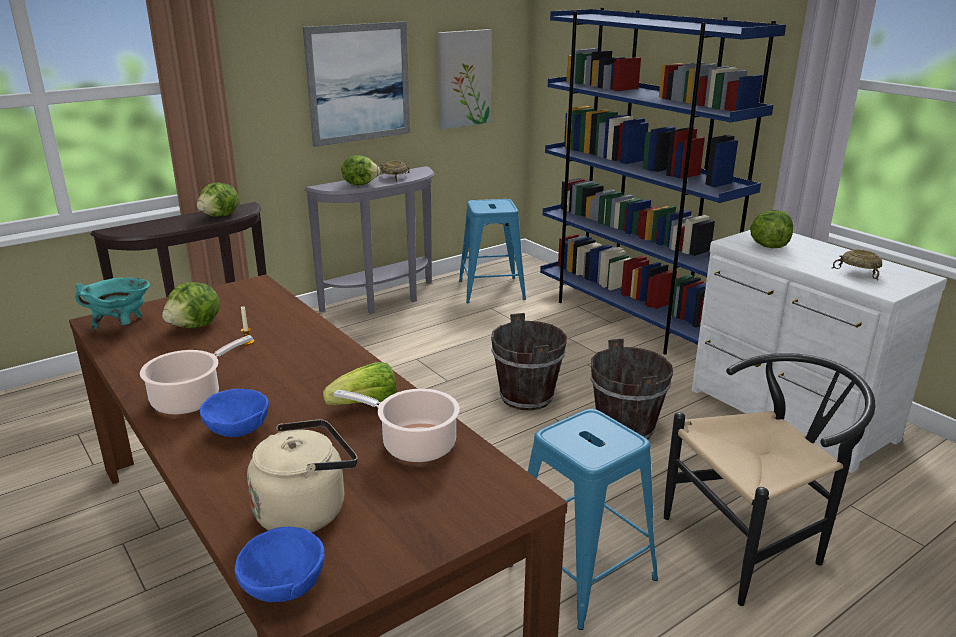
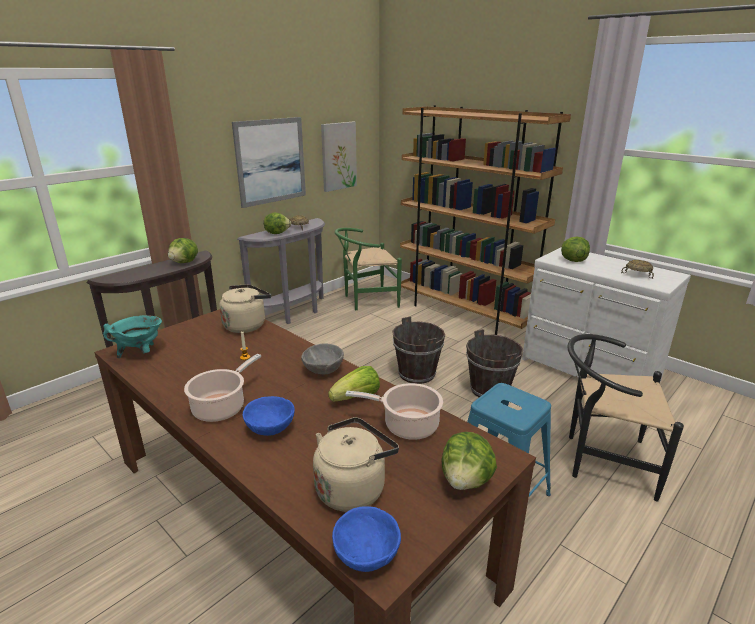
camera: 10 degrees left, 0 degrees up
lettuce [162,282,220,328] -> lettuce moved to [442,432,497,490]
blue stool [459,199,526,303] -> green chair [335,228,402,310]
blue bookcase [540,8,786,354] -> brown bookcase [400,105,571,335]
black chair [664,353,875,606] -> black chair turned 135 degrees counterclockwise [567,334,684,502]
none -> beige kettle [219,284,271,333]
none -> grey bowl [301,343,344,374]

